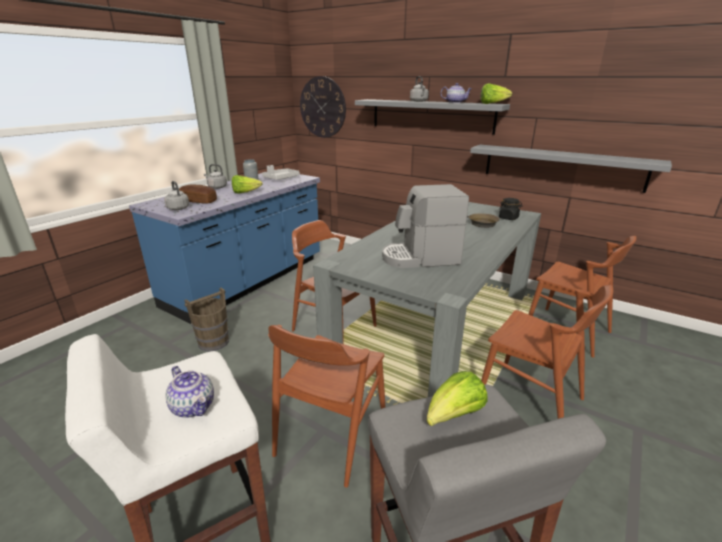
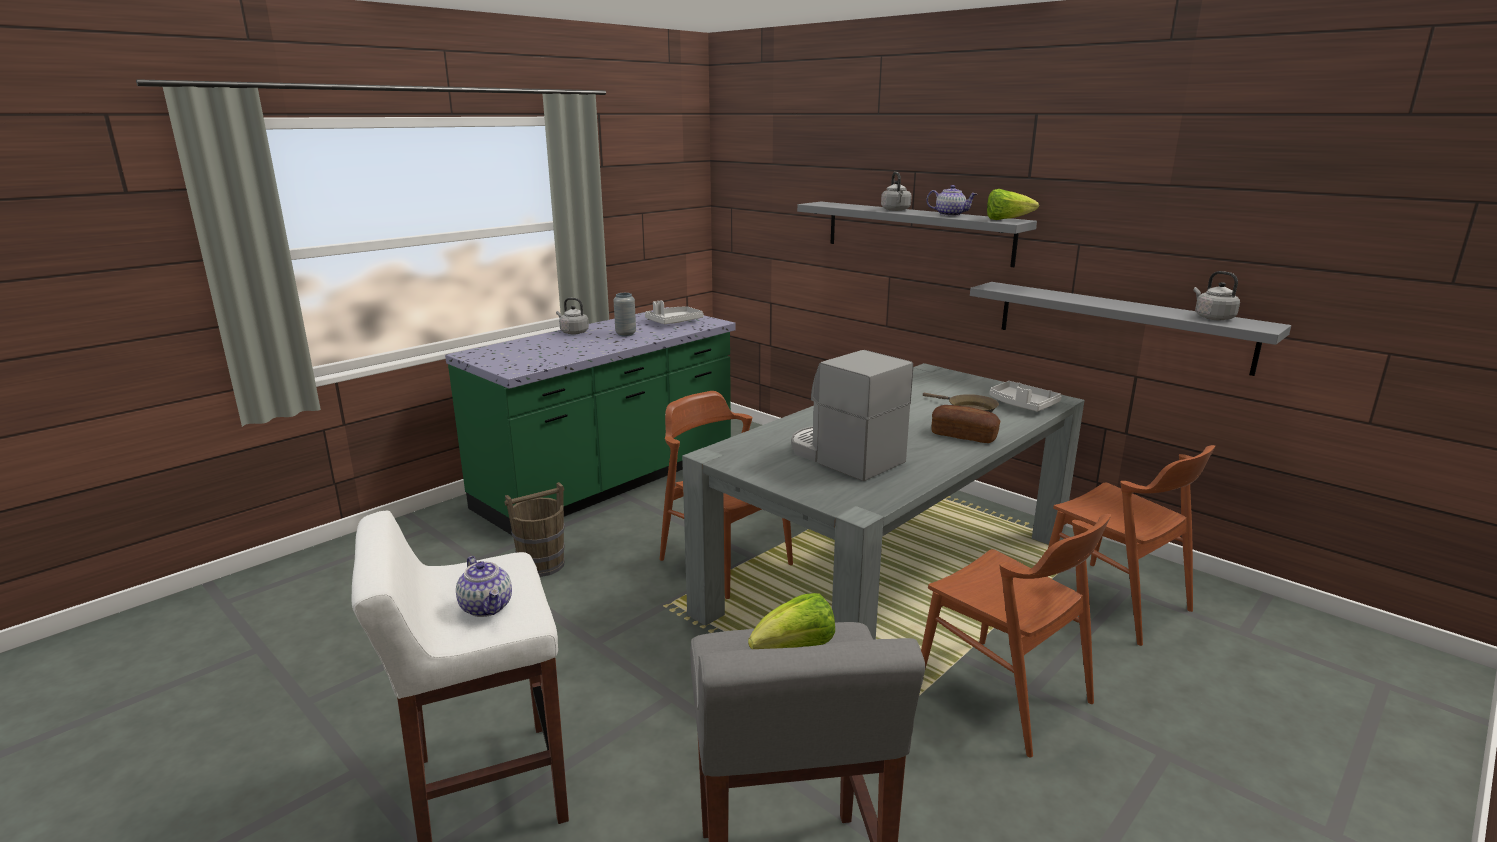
camera: 10 degrees right, 5 degrees down
blue counter [129,172,320,324] -> green counter [445,307,735,535]
grey kettle [164,181,189,210] -> grey kettle moved to [1193,271,1240,320]
bread [179,185,217,204] -> bread moved to [932,405,1000,443]
lettuce [232,175,263,194] -> none
brown chair [268,325,385,488] -> none
wall clock [300,76,346,138] -> none
coffee machine [382,184,469,268] -> coffee machine turned 45 degrees clockwise [791,350,913,481]
black jar [499,198,522,220] -> grey tray [989,381,1062,411]

